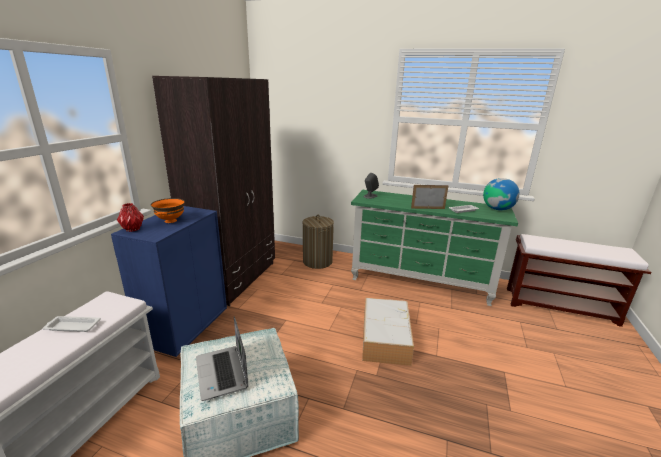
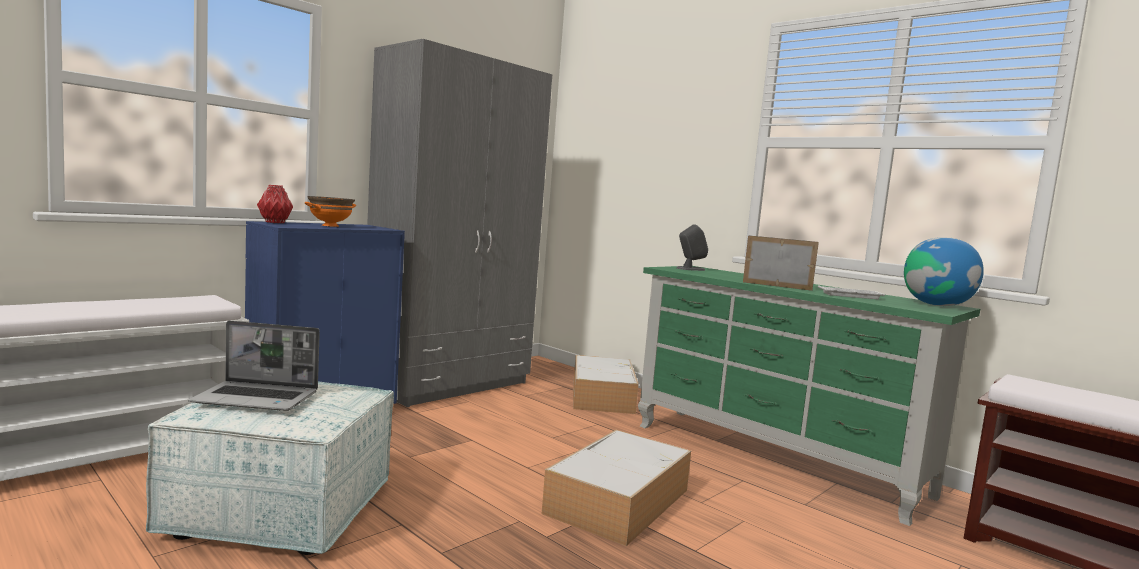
camera: 25 degrees right, 15 degrees down
white tray [43,316,101,332] -> none
brown wardrobe [152,76,275,306] -> grey wardrobe [367,39,552,407]
laptop [196,316,248,401] -> laptop turned 90 degrees counterclockwise [188,321,320,411]
laundry basket [302,215,334,269] -> storage box [573,355,639,414]

